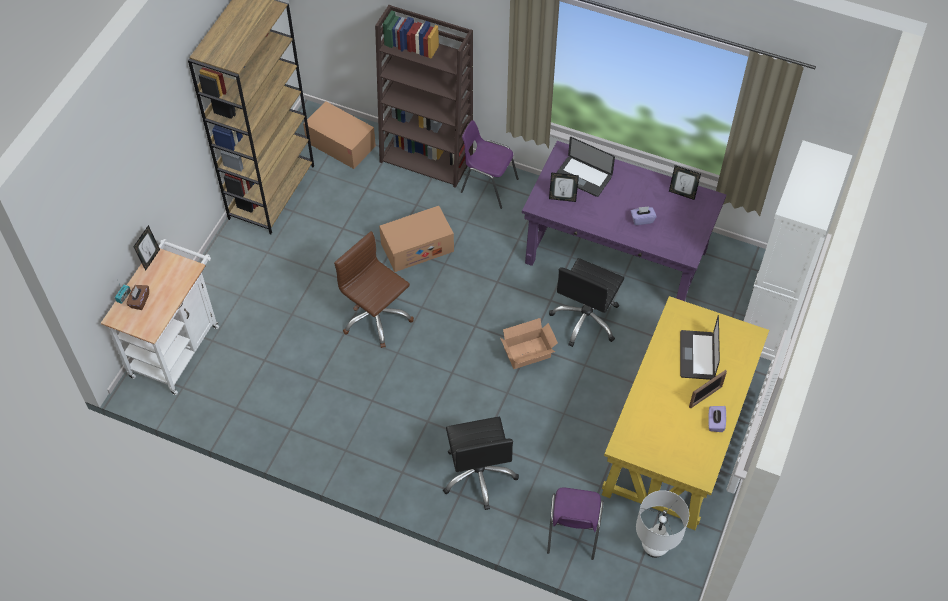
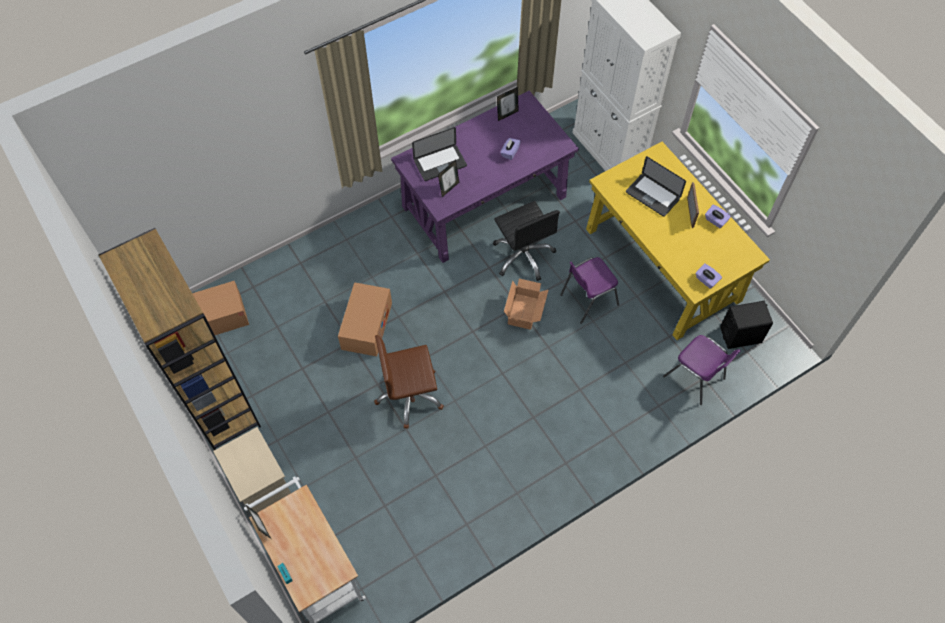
camera: 55 degrees left, 5 degrees up
brown tissue box [126,285,149,310] -> none
brown bookcase [375,5,473,188] -> none
black office chair [443,417,519,510] -> none
purple chair [461,120,519,209] -> purple chair moved to [560,257,619,324]
white table lamp [636,490,689,558] -> black speaker [720,301,773,349]
none -> beige nightstand [213,427,291,513]
none -> purple tissue box [695,263,722,289]

